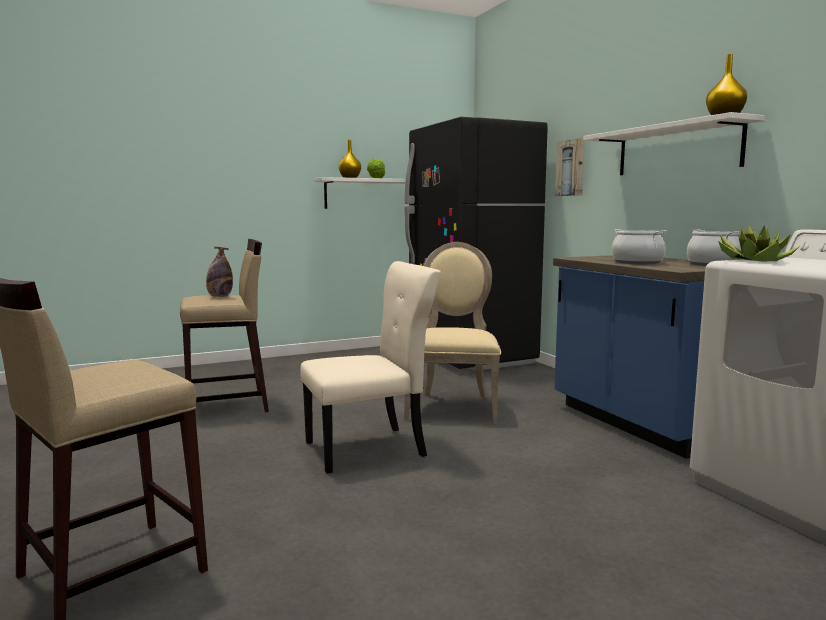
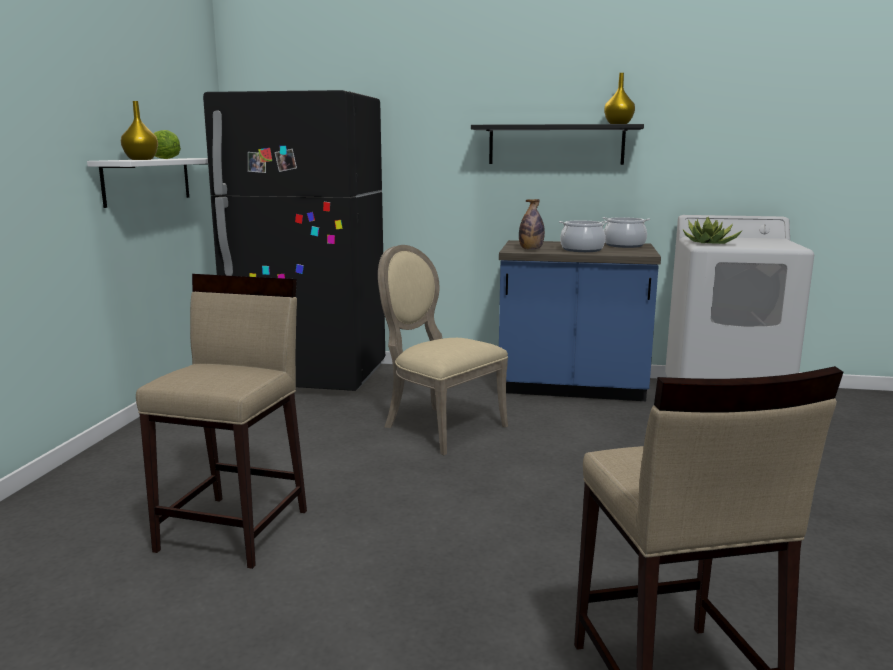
camera: 55 degrees left, 5 degrees up
bottle [206,247,233,297] -> bottle moved to [519,199,545,250]
beige chair [300,261,441,473] -> none
picture [555,138,585,196] -> none
white shelf [583,112,765,175] -> black shelf [471,124,644,165]

